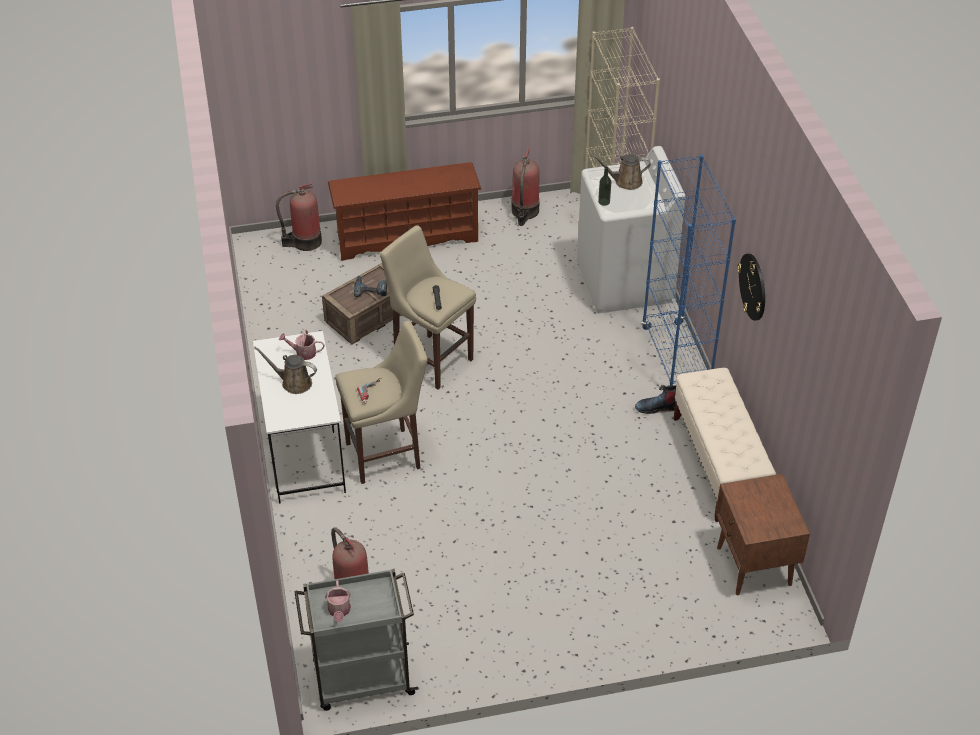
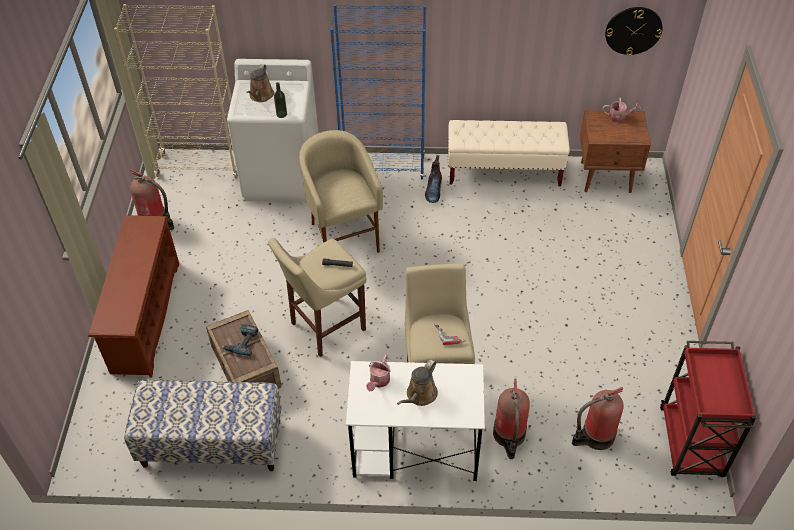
camera: 75 degrees left, 5 degrees up
fire extinguisher [276,183,322,251] -> fire extinguisher moved to [493,379,530,459]
grey cart [295,569,418,711] -> red cart [660,341,756,477]
watering can [325,580,351,622] -> watering can moved to [603,98,641,123]
wall clock [737,254,765,321] -> wall clock moved to [605,7,663,56]
none -> bench [124,379,282,471]
none -> beige stool [299,130,383,253]

